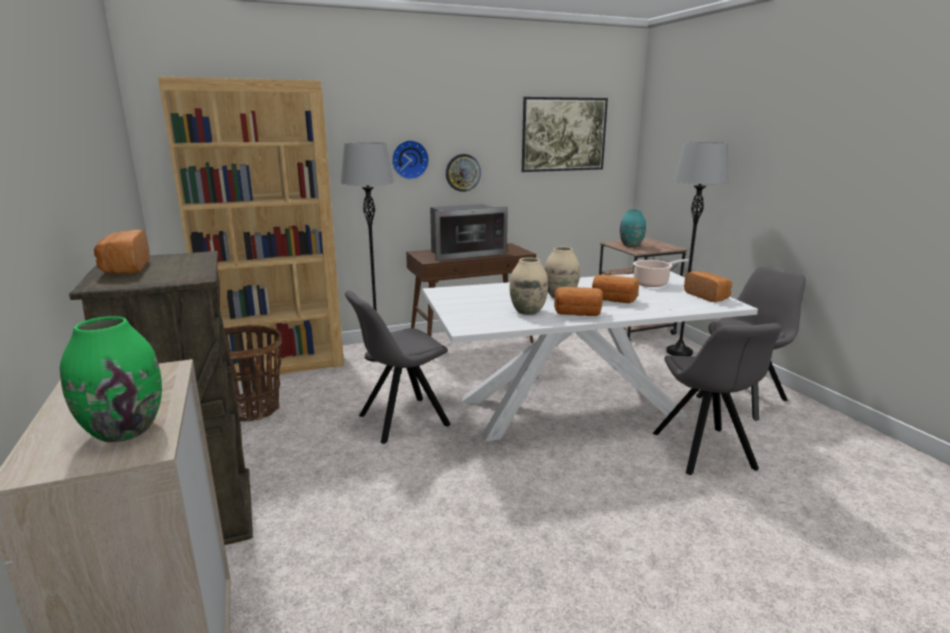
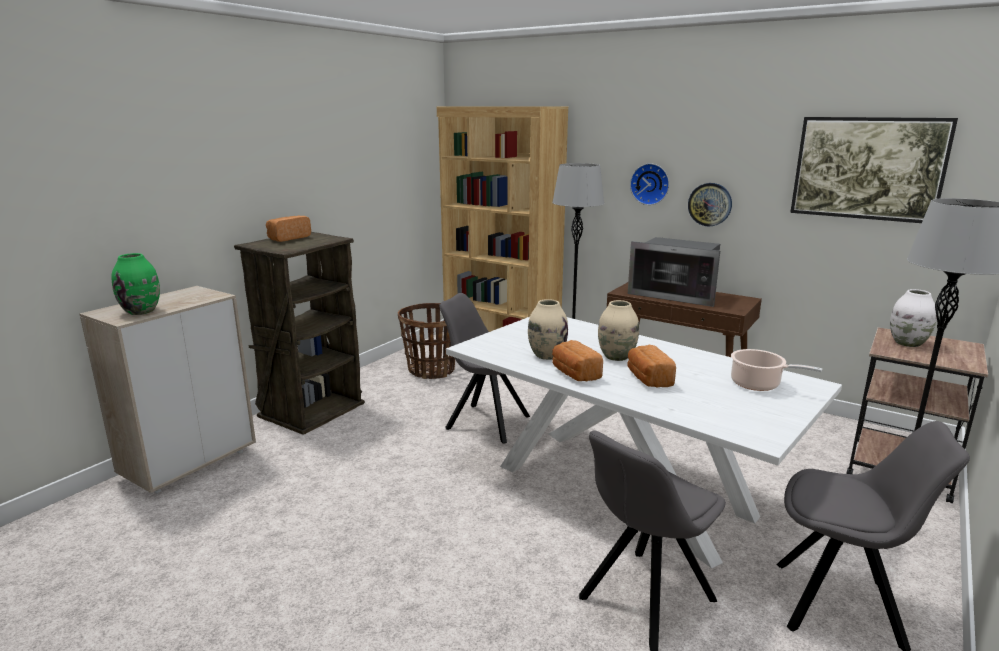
camera: 55 degrees right, 0 degrees up
turquoise vase [620,209,646,247] -> white vase [890,289,937,347]
bread [684,271,732,302] -> none

